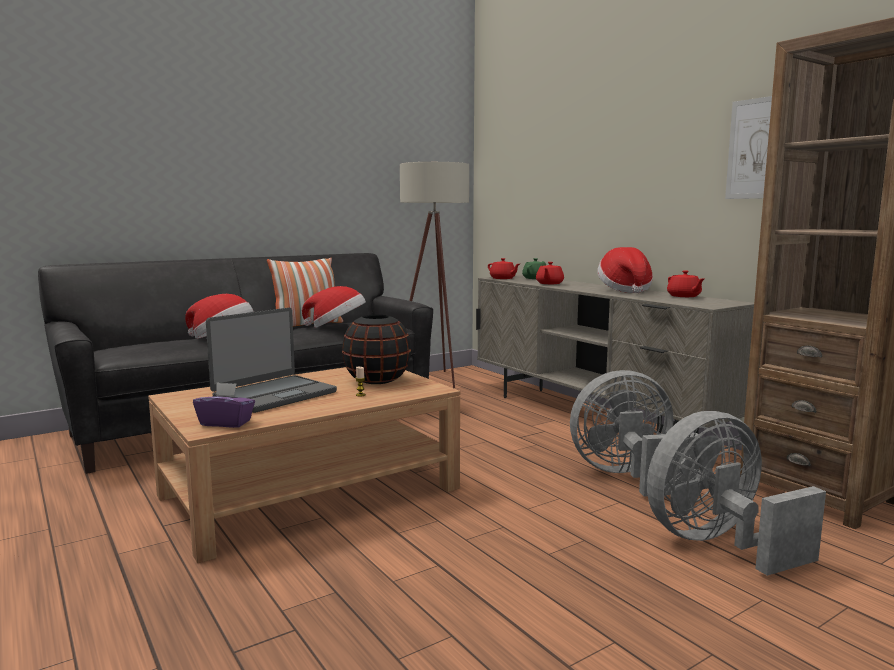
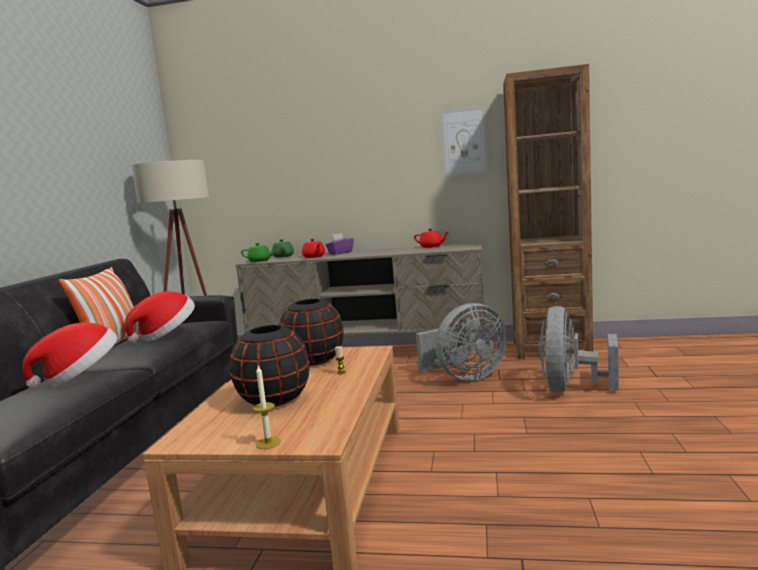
camera: 45 degrees left, 0 degrees up
purple tissue box [193,382,255,428] -> purple tissue box moved to [326,233,354,255]
laptop [206,308,337,413] -> black vase [230,325,310,407]
red teapot [488,258,520,279] -> green teapot [241,243,278,262]
grey fan [570,370,702,497] -> grey fan turned 150 degrees counterclockwise [416,303,507,381]
hat [597,247,653,293] -> none
none -> candle [253,366,281,449]

